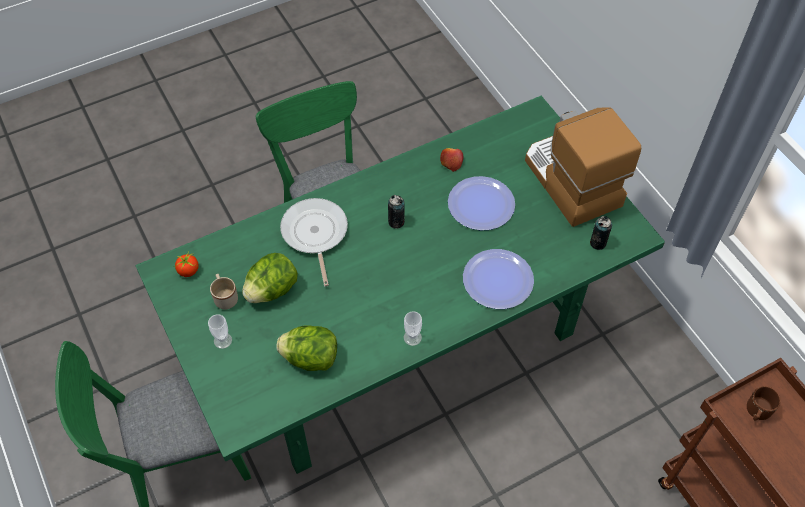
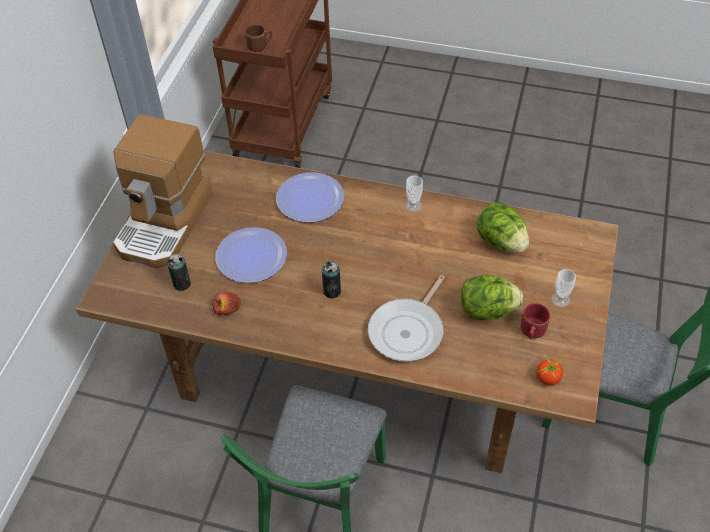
camera: 135 degrees left, 5 degrees down
green dining table [136,96,665,474] -> brown dining table [76,151,618,473]
beige mug [210,274,238,310] -> red mug [521,303,550,339]
can [590,216,612,250] -> can moved to [167,254,191,291]

